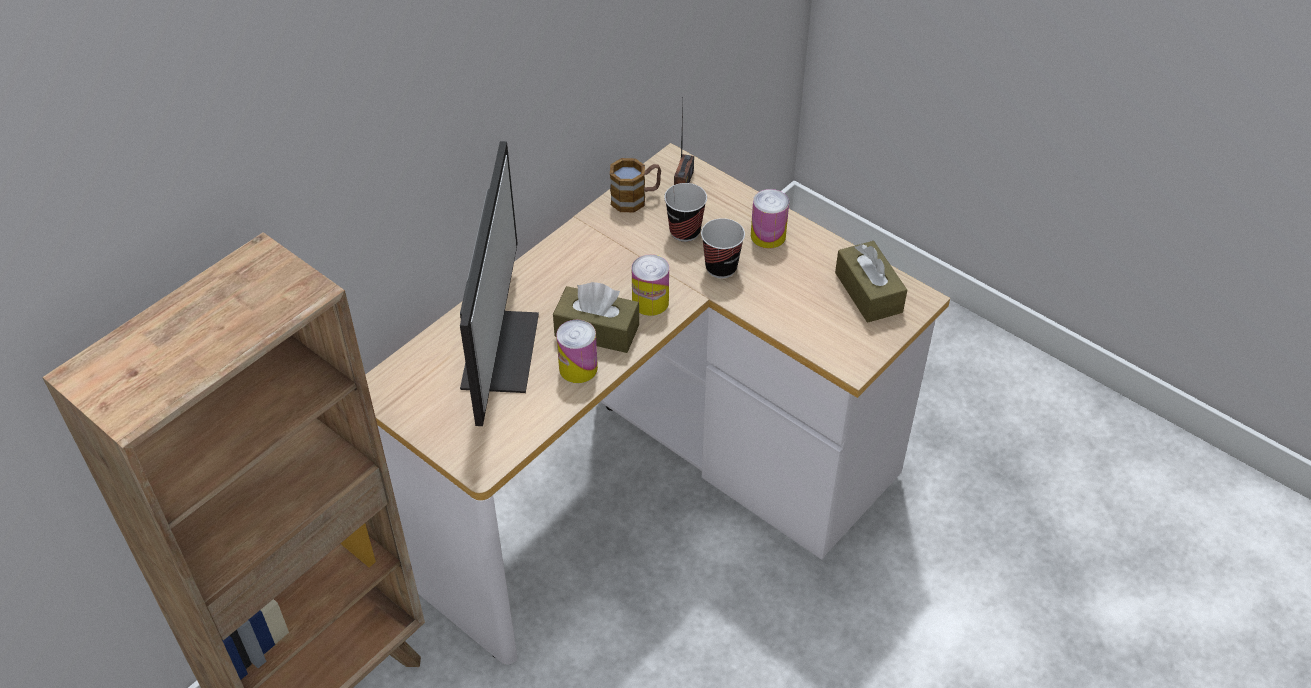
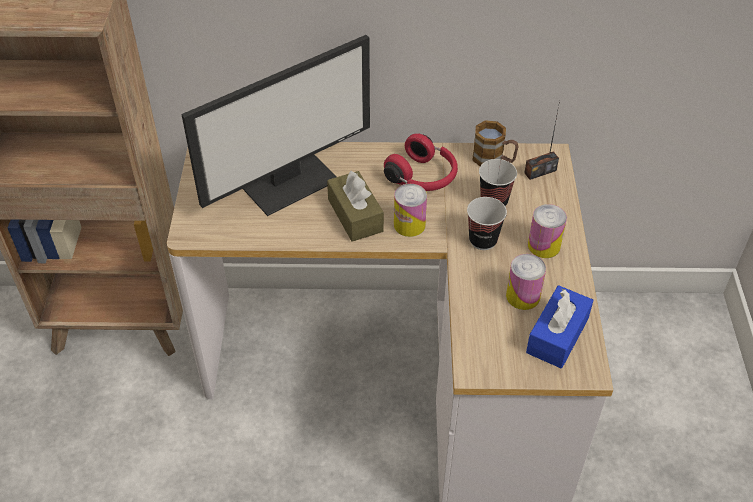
camera: 50 degrees right, 0 degrees up
can [556,320,598,383] -> can moved to [506,254,546,310]
brown tissue box [835,241,907,323] -> blue tissue box [526,285,594,368]
none -> red headphones [384,134,458,191]

